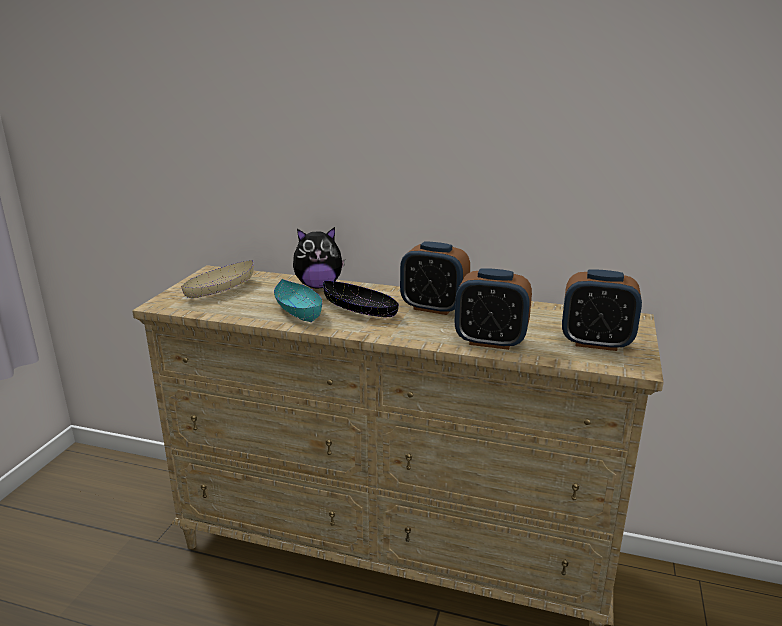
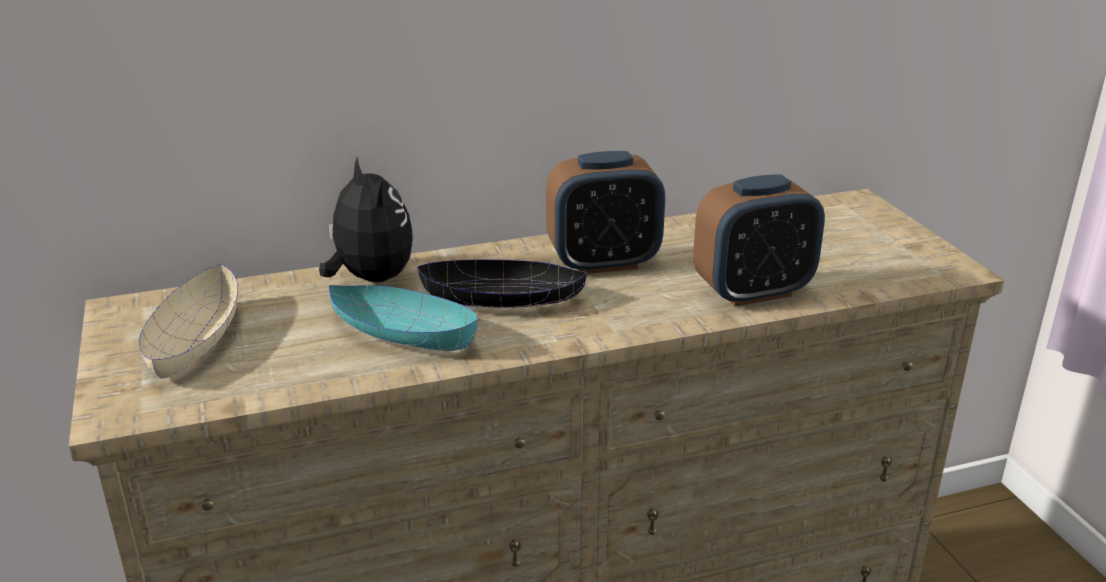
camera: 35 degrees left, 5 degrees up
plush toy [293,227,345,288] -> plush toy turned 75 degrees counterclockwise [319,156,413,282]
alarm clock [562,269,642,351] -> none

